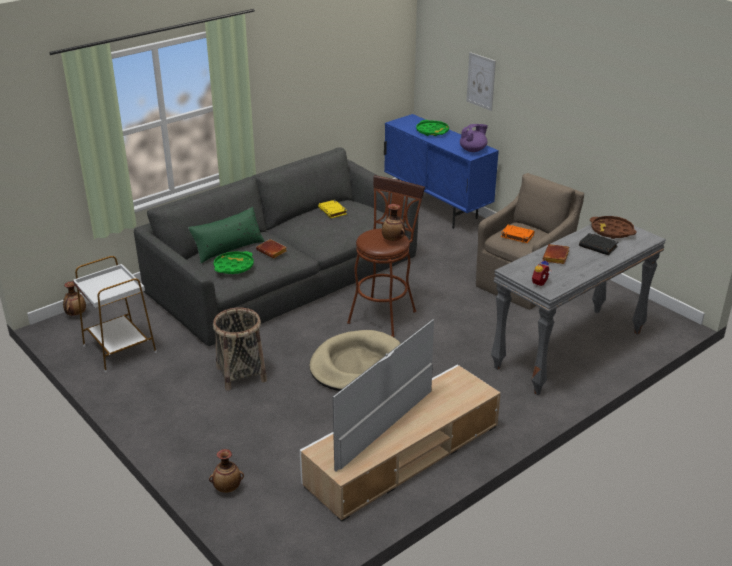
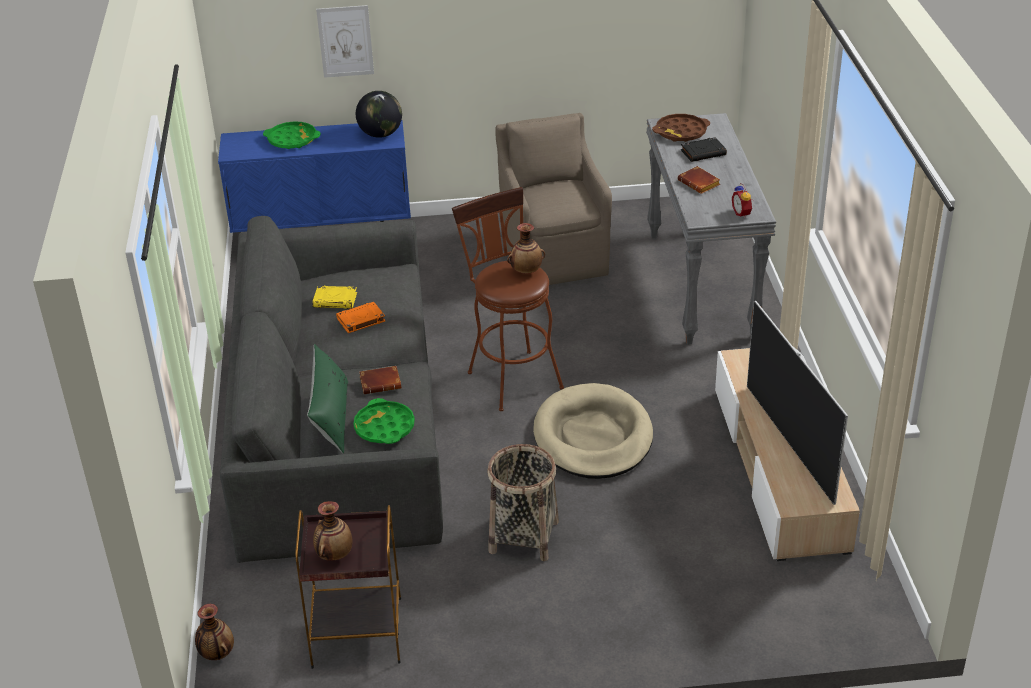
camera: 55 degrees left, 5 degrees up
white side table [73,256,157,372] -> brown side table [296,505,401,669]
vase [209,449,244,493] -> vase moved to [313,501,353,561]
purple teapot [460,124,488,152] -> globe [356,91,402,138]
orange book [501,225,534,243] -> orange book moved to [336,302,385,333]

